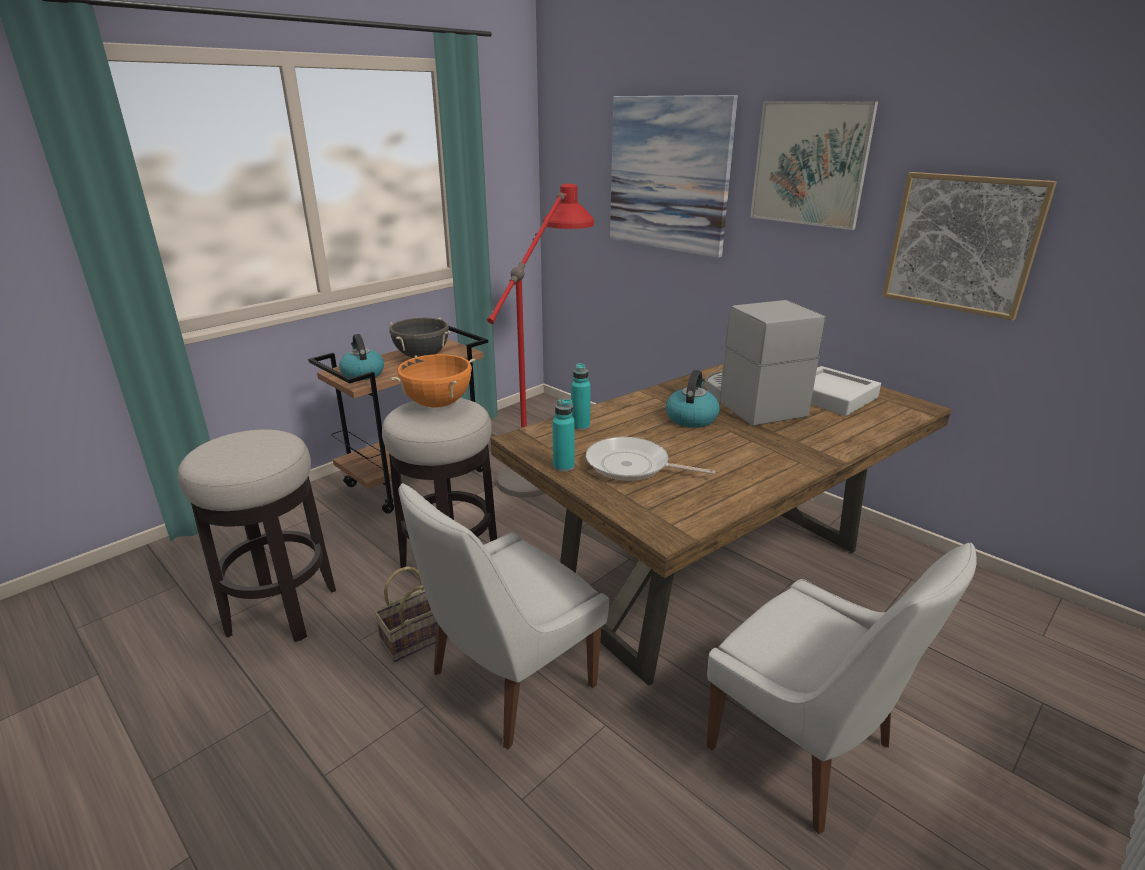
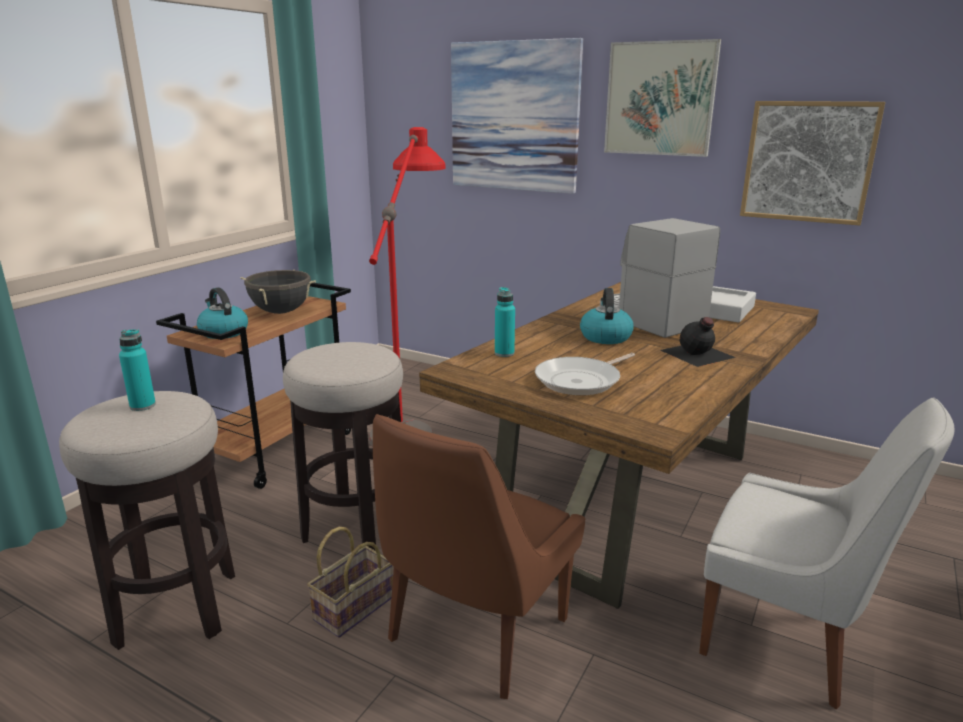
camera: 15 degrees left, 5 degrees down
orange cooking pot [391,354,475,408] -> none
white chair [398,483,609,749] -> brown chair [373,414,585,699]
turquoise bottle [552,399,575,472] -> turquoise bottle moved to [119,329,156,411]
frying pan [586,437,715,481] -> frying pan turned 45 degrees counterclockwise [535,353,635,396]
none -> black bottle [661,317,736,367]

